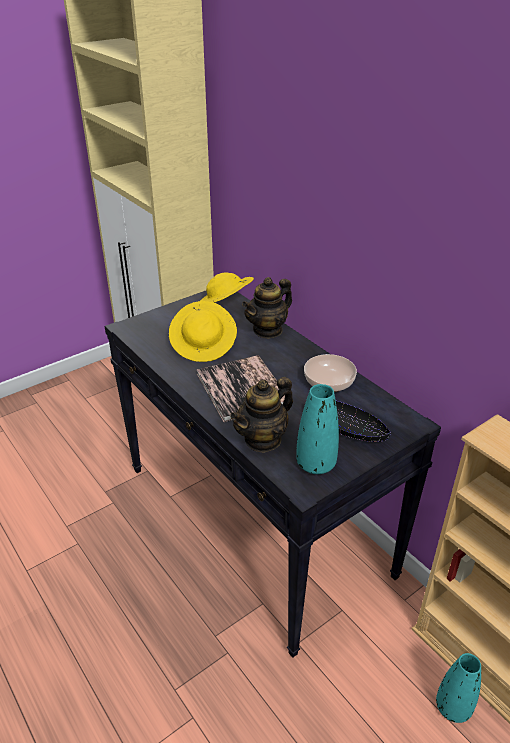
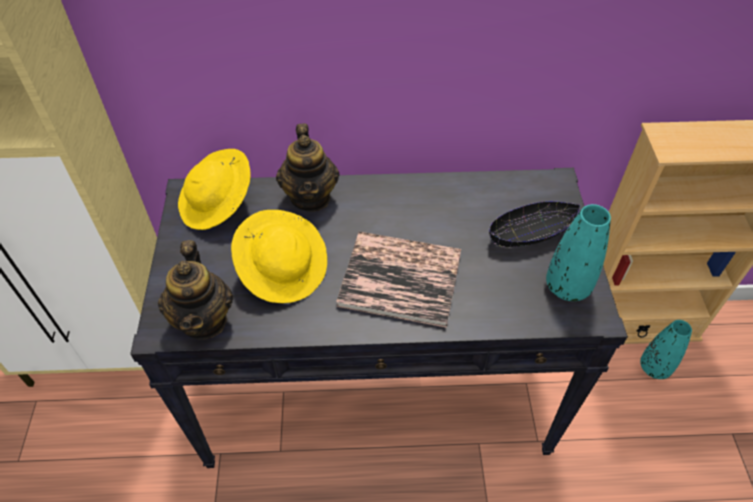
camera: 55 degrees left, 15 degrees up
teapot [230,377,293,453] -> teapot moved to [158,240,233,340]
bowl [304,354,357,392] -> none

